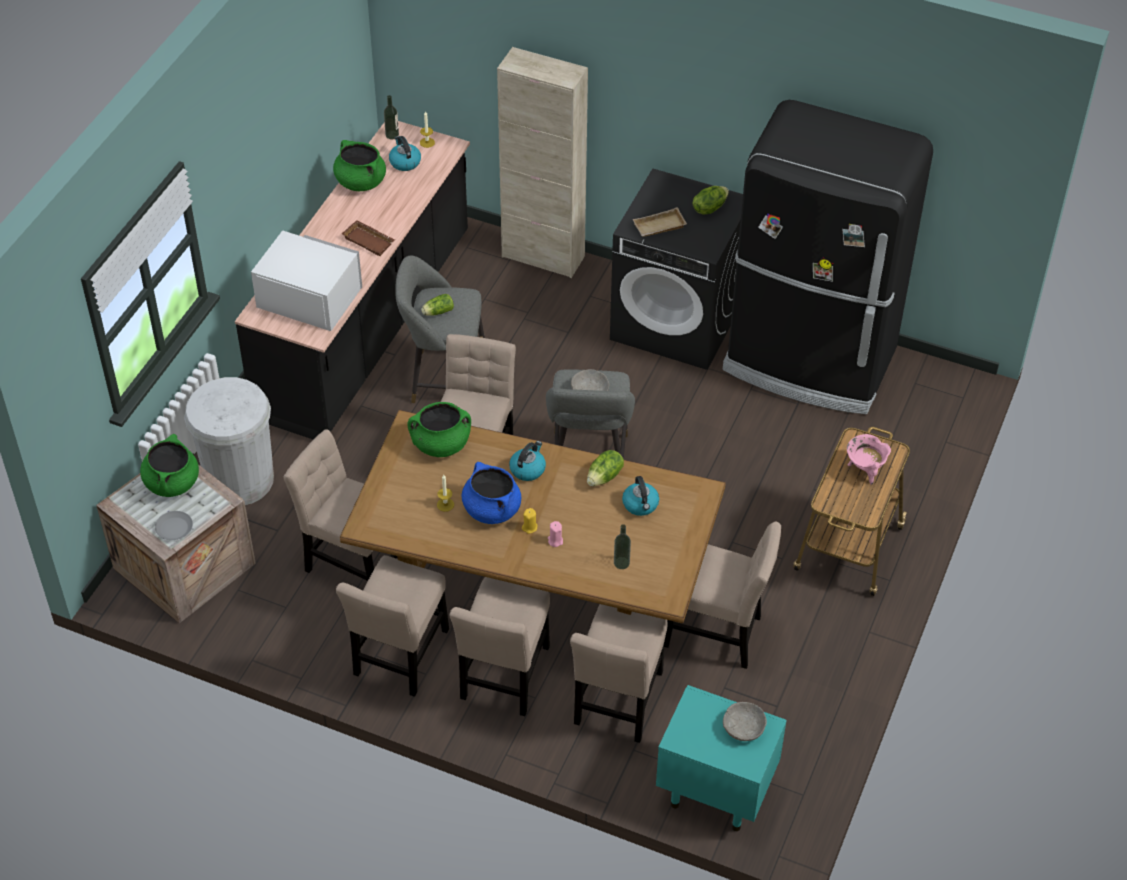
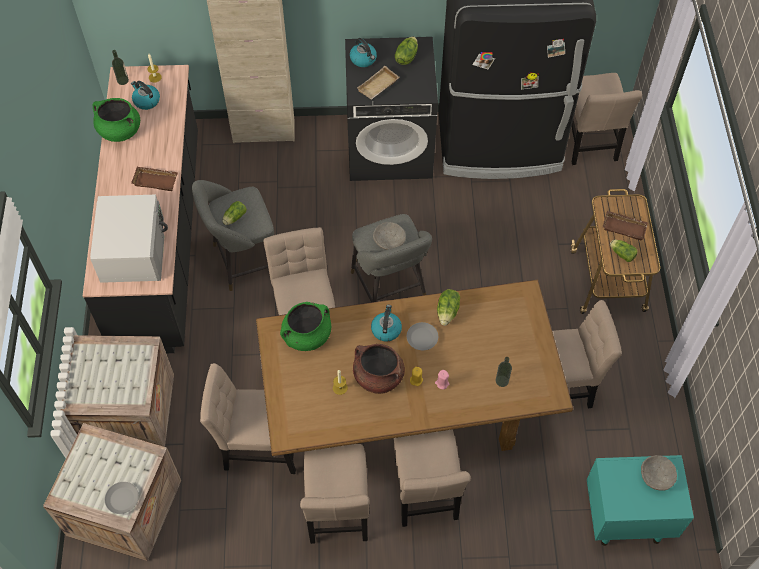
camera: 25 degrees left, 10 degrees up
green cooking pot [140,434,199,497] -> none
white trash can [184,377,274,505] -> crate [60,335,174,447]
white microwave [251,230,362,331] -> white microwave turned 90 degrees clockwise [90,195,168,283]
blue cooking pot [462,462,521,524] -> brown cooking pot [353,344,405,394]
beige chair [570,604,667,743] -> beige chair moved to [571,73,642,165]
kettle [622,476,659,516] -> kettle moved to [350,38,377,67]
pink cooking pot [847,434,891,484] -> brown tray [603,211,648,241]
none -> grey plate [407,322,438,350]
none -> lettuce [610,240,638,262]

